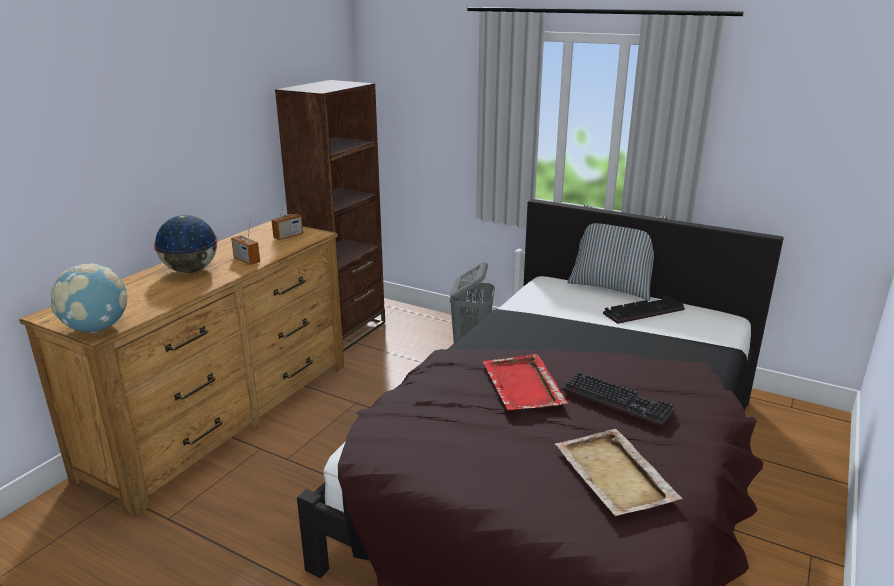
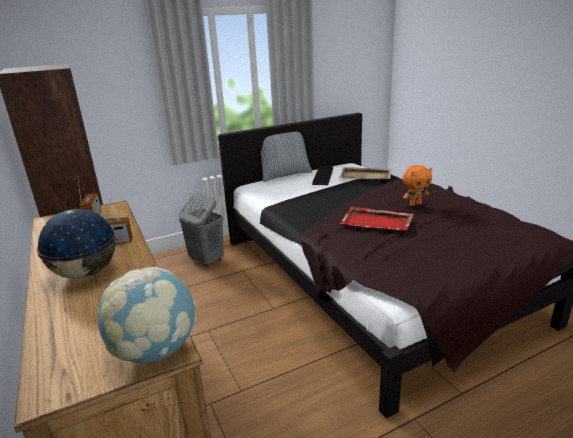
camera: 55 degrees left, 0 degrees up
beige tray [555,429,682,516] -> beige tray moved to [339,167,392,179]
keyboard [563,372,675,427] -> orange plush toy [403,165,432,206]

